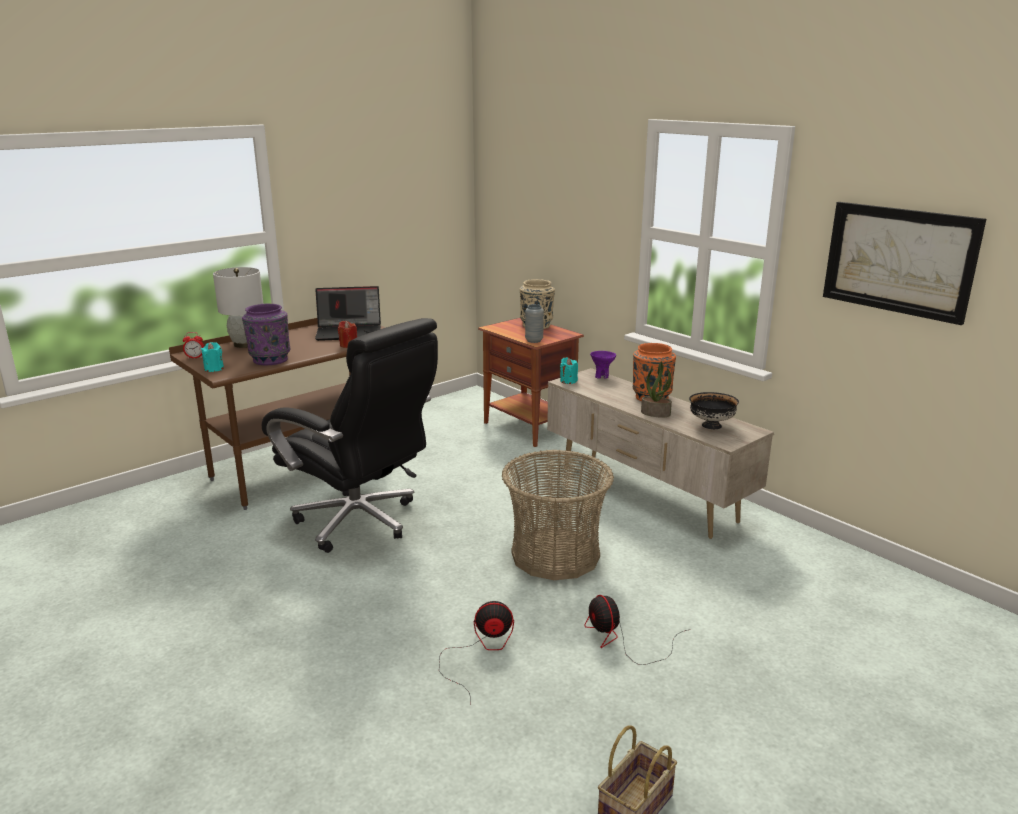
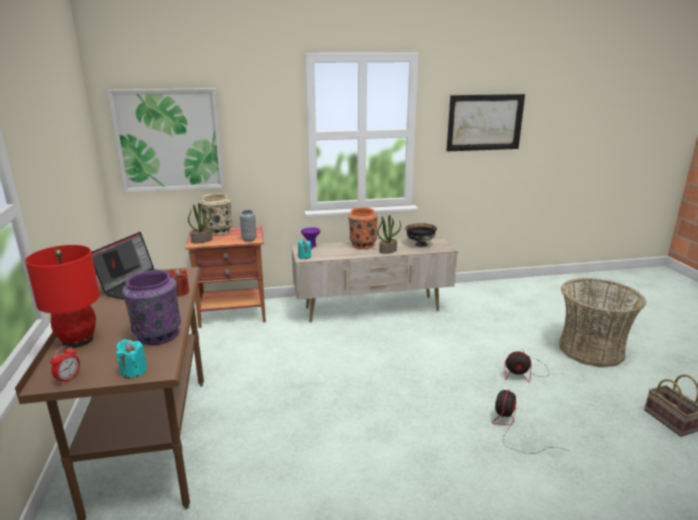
camera: 60 degrees left, 0 degrees up
white table lamp [213,267,264,348] -> red table lamp [25,245,100,348]
black office chair [262,318,438,553] -> none
basket [502,450,614,580] -> basket moved to [559,278,646,368]
none -> picture [107,88,224,192]
none -> potted plant [188,203,212,244]

